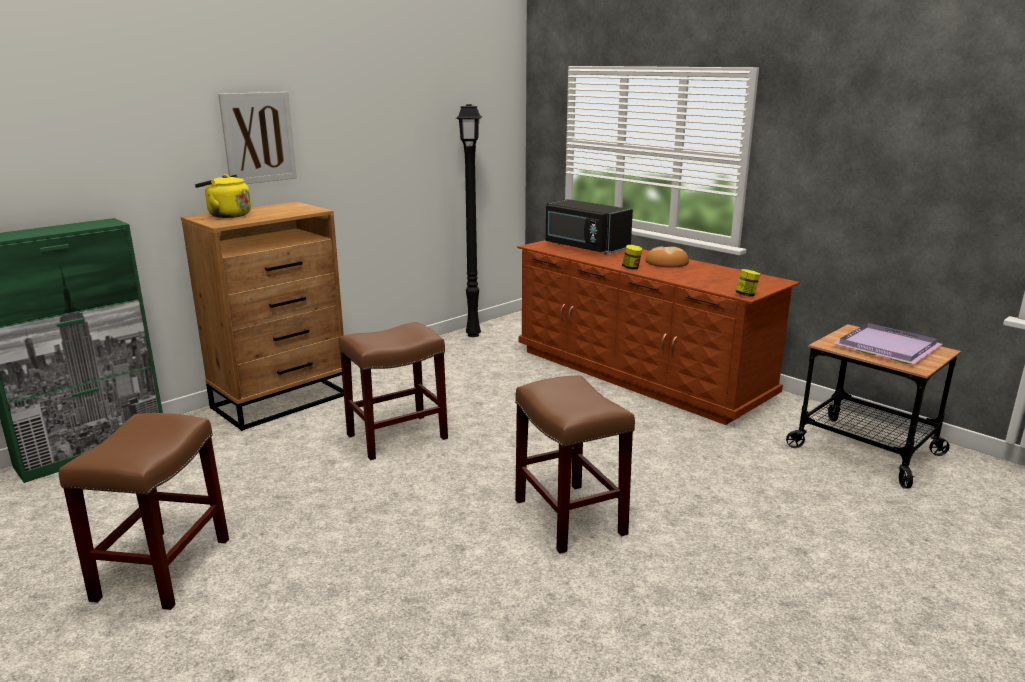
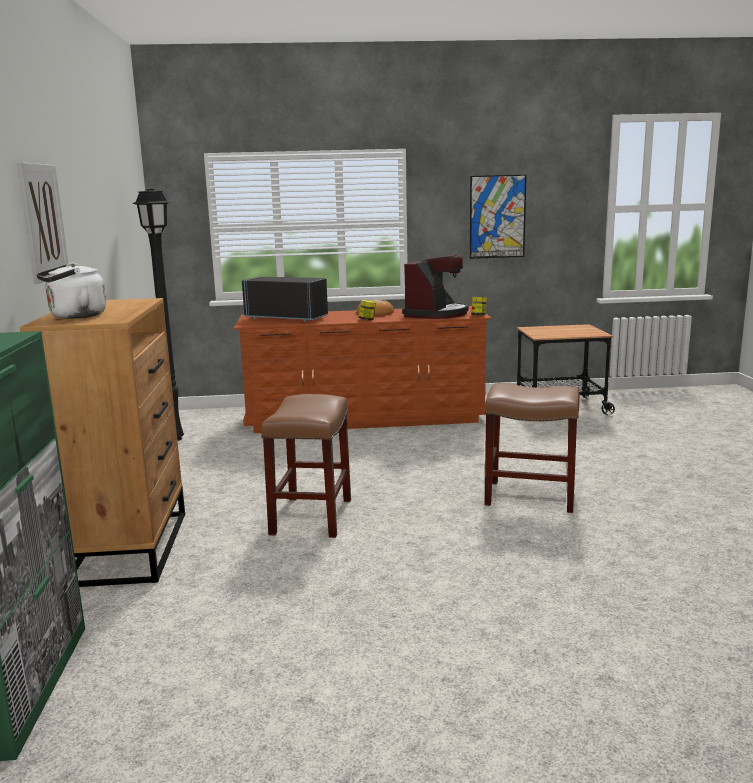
camera: 50 degrees left, 5 degrees down
brown stool [59,413,229,610] -> none
yellow kettle [195,174,251,218] -> white kettle [36,263,106,319]
black microwave [546,199,633,255] -> black microwave turned 150 degrees counterclockwise [242,277,328,322]
purple tray [833,323,942,364] -> none
none -> coffee machine [402,254,469,319]
none -> picture [470,175,527,259]

